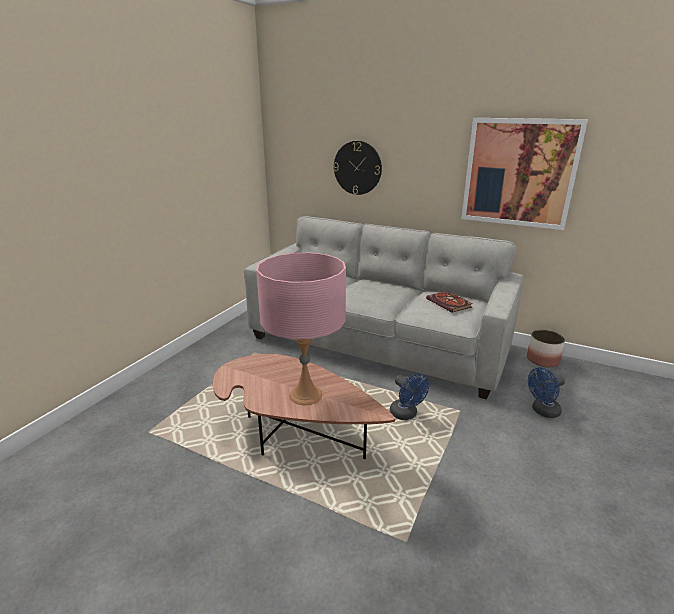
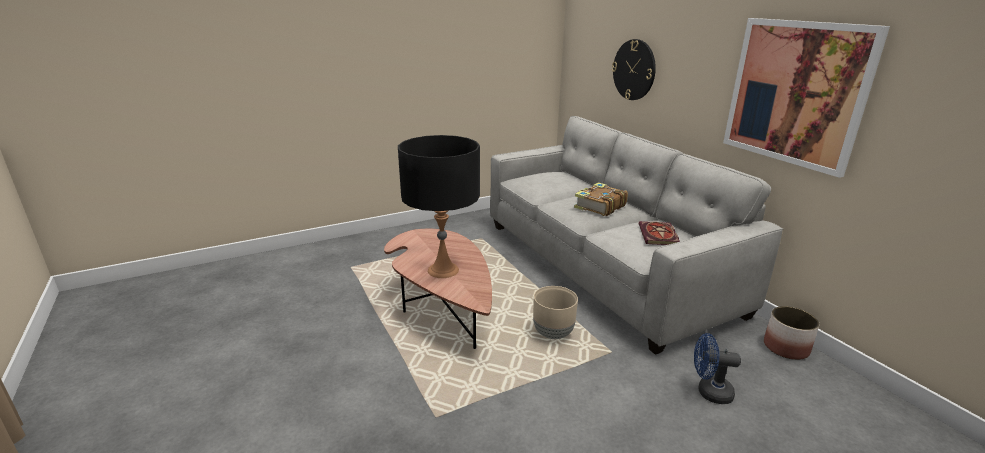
camera: 35 degrees right, 0 degrees up
pink table lamp [256,253,346,405] -> black table lamp [398,135,480,278]
blue fan [390,374,429,420] -> beige planter [533,286,578,339]
none -> book [574,183,628,216]

